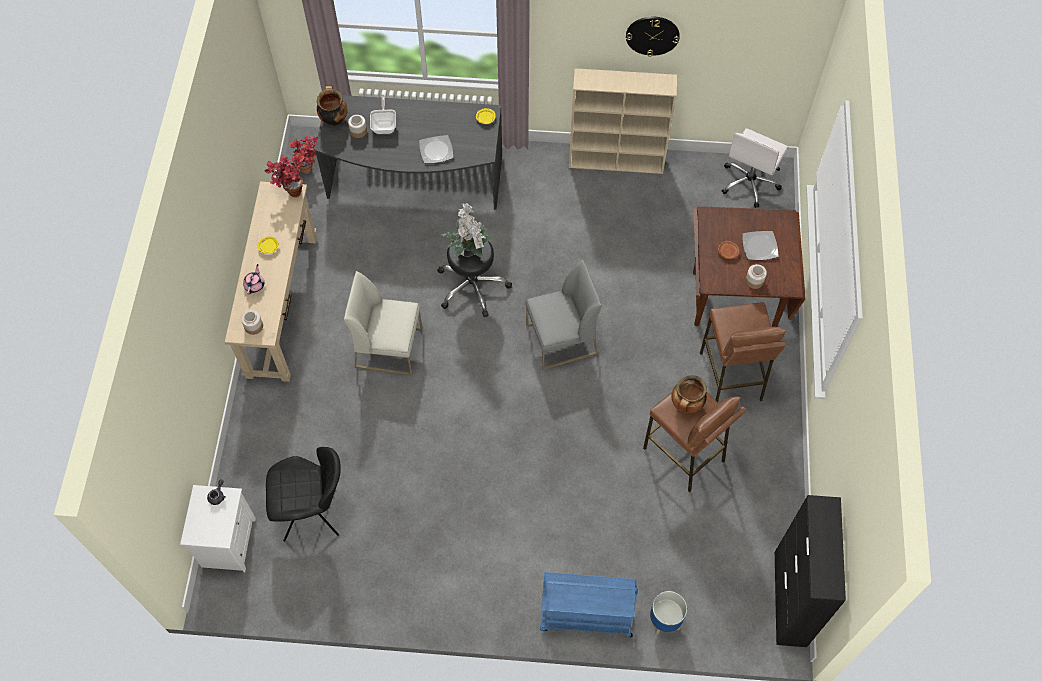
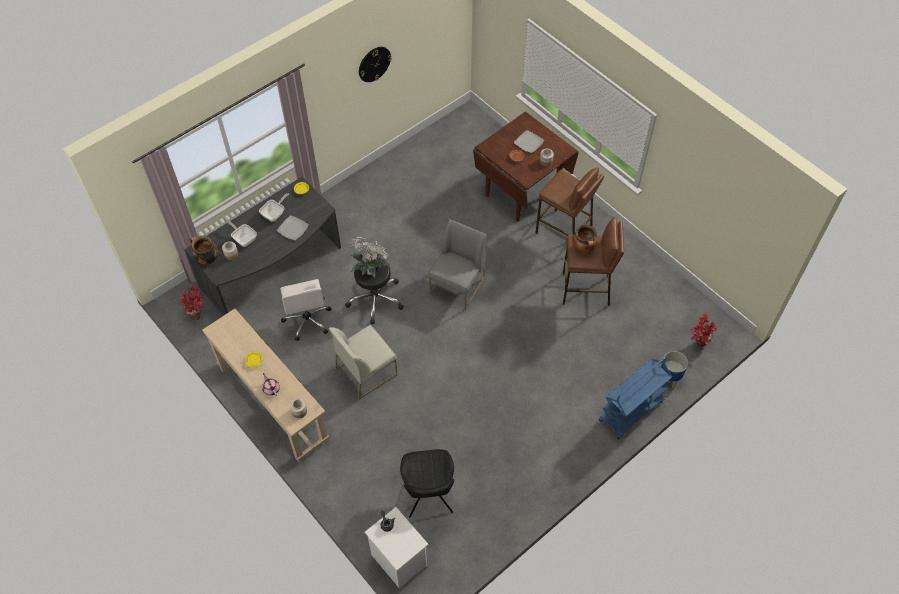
camera: 45 degrees left, 5 degrees down
potted plant [265,155,305,197] -> potted plant moved to [691,313,719,347]
black chair [266,447,341,542] -> black chair turned 135 degrees clockwise [400,449,454,518]
beige bookcase [569,68,677,174] -> none
white office chair [722,129,788,208] -> white office chair moved to [280,279,331,341]
black cabinet [775,495,846,647] -> none
none -> frying pan [259,193,289,222]

